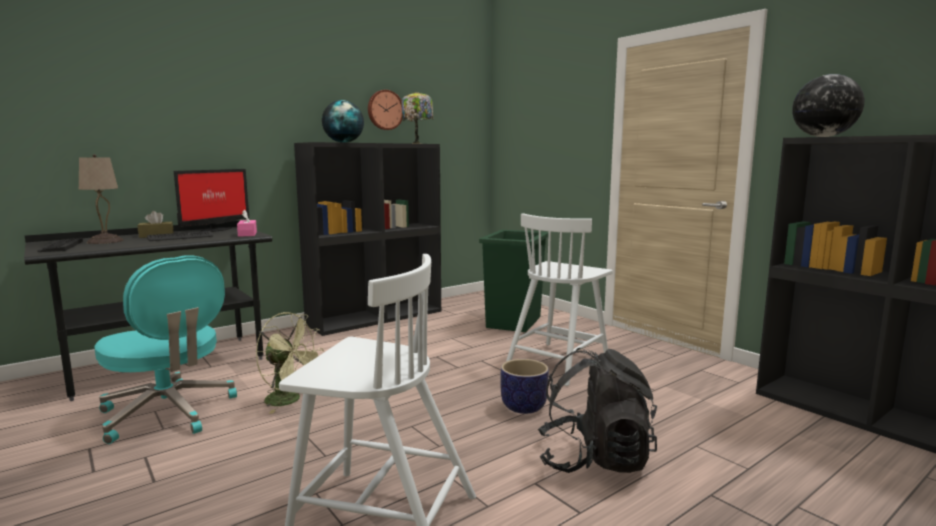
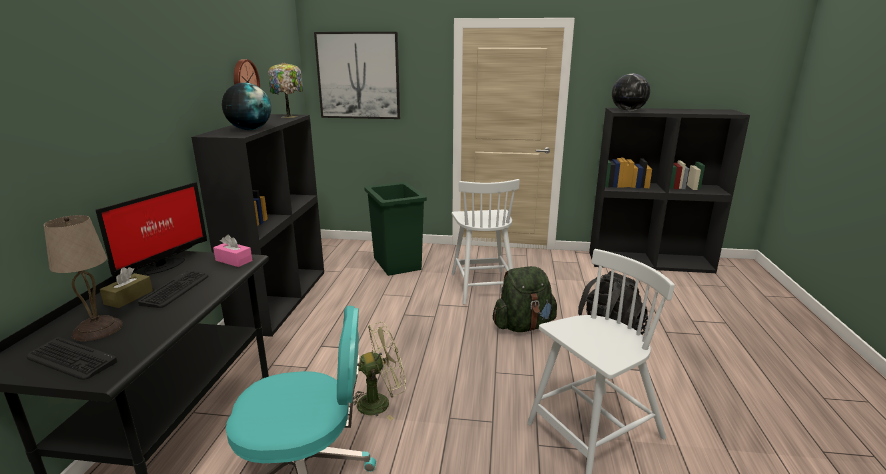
camera: 45 degrees left, 10 degrees up
monitor [174,169,249,232] -> monitor turned 45 degrees clockwise [96,182,207,278]
planter [500,359,549,414] -> green backpack [493,266,557,332]
none -> picture [314,32,400,119]

